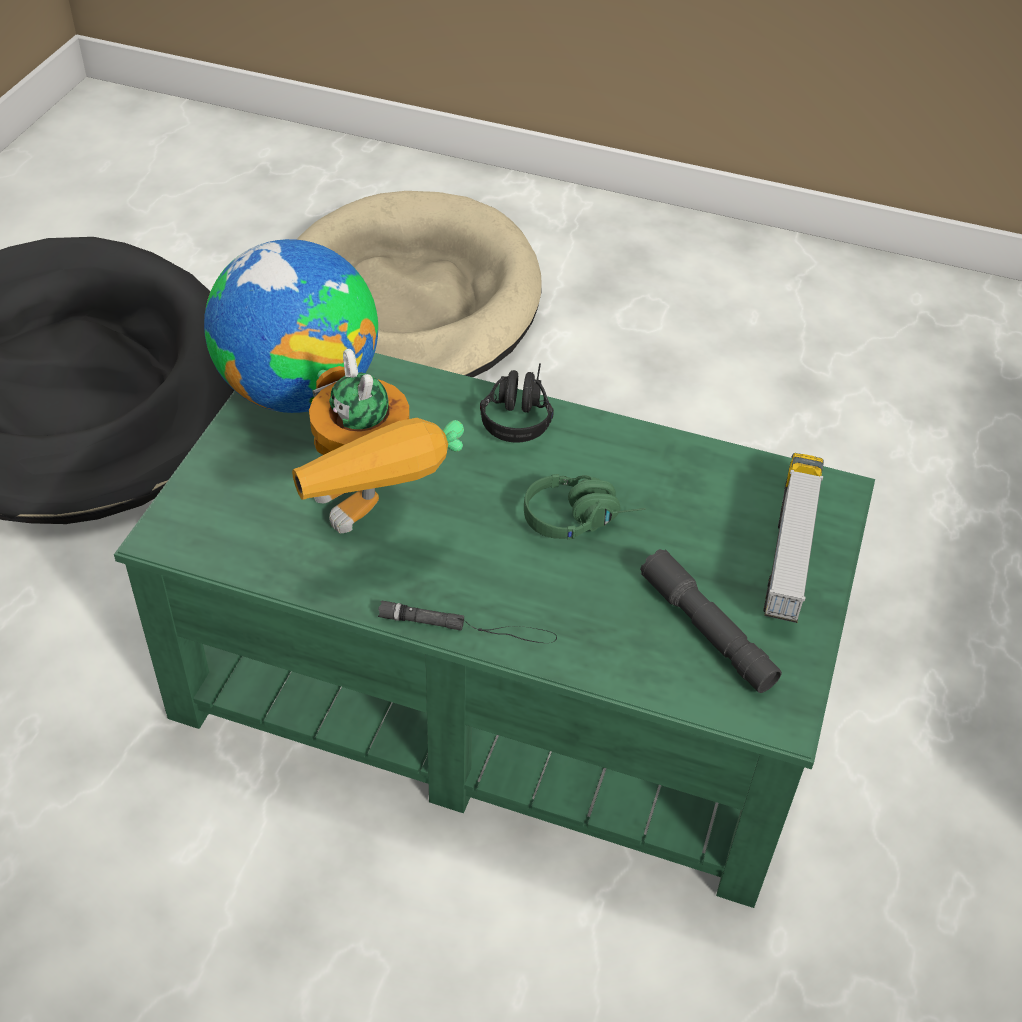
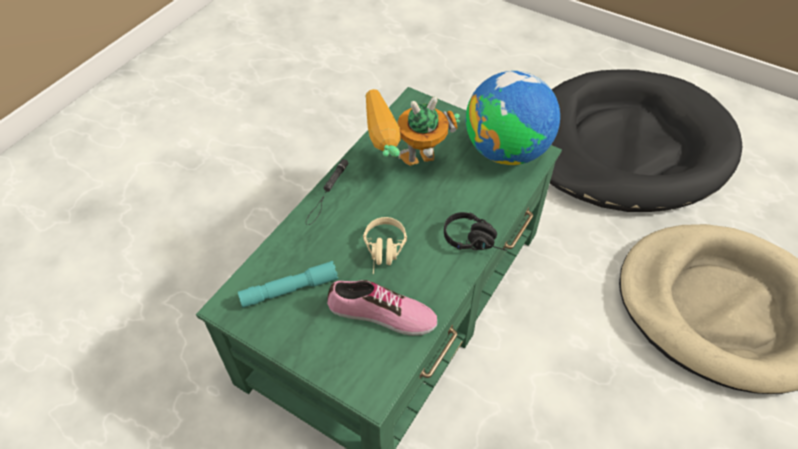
camera: 105 degrees right, 5 degrees up
green headphones [524,474,646,540] -> beige headphones [363,217,407,274]
grey flashlight [640,549,782,693] -> turquoise flashlight [238,261,338,308]
toy truck [763,453,824,623] -> none
none -> shoe [327,280,437,336]

